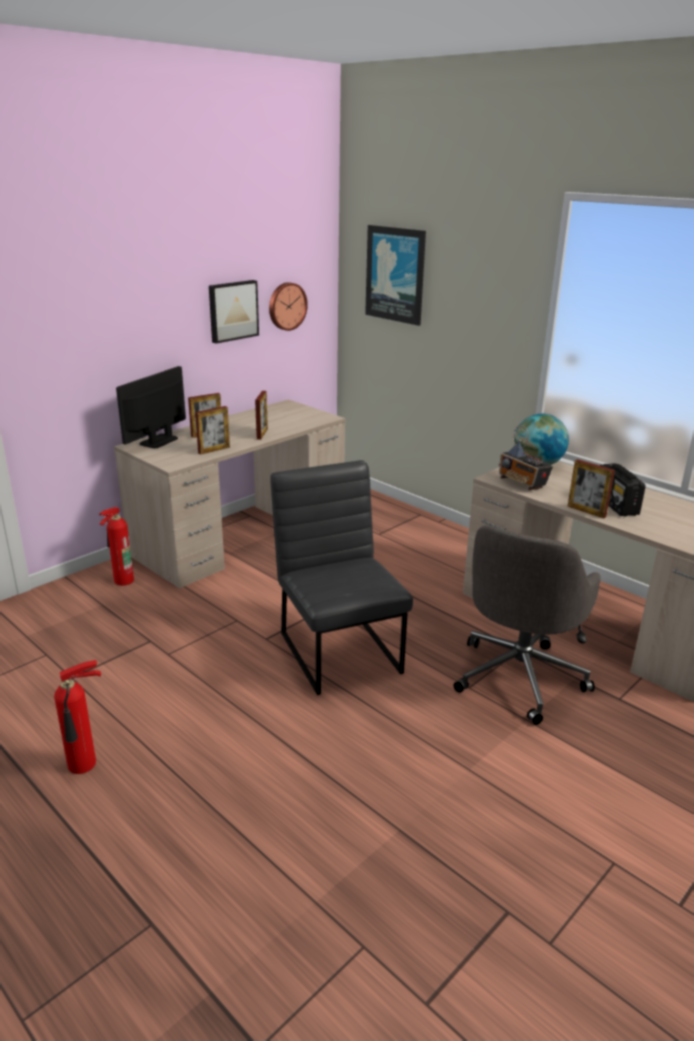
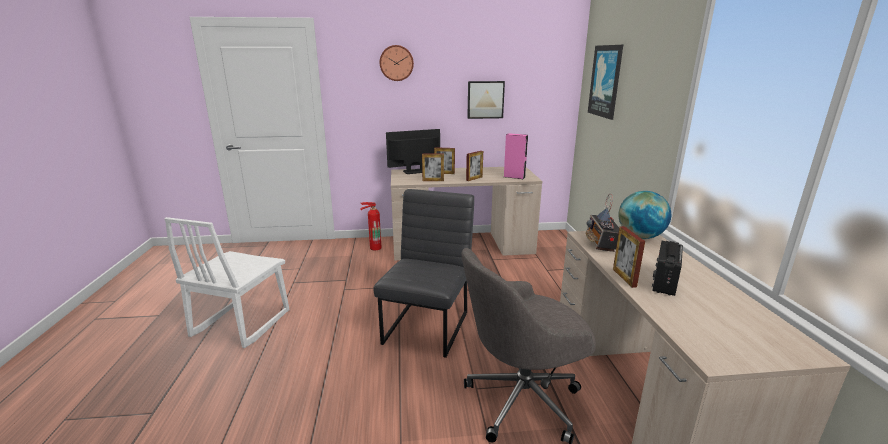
camera: 40 degrees right, 5 degrees down
fire extinguisher [54,660,101,774] -> white chair [164,217,290,348]
wall clock [269,282,308,331] -> wall clock moved to [380,45,414,81]
none -> pink speaker [504,133,528,179]

